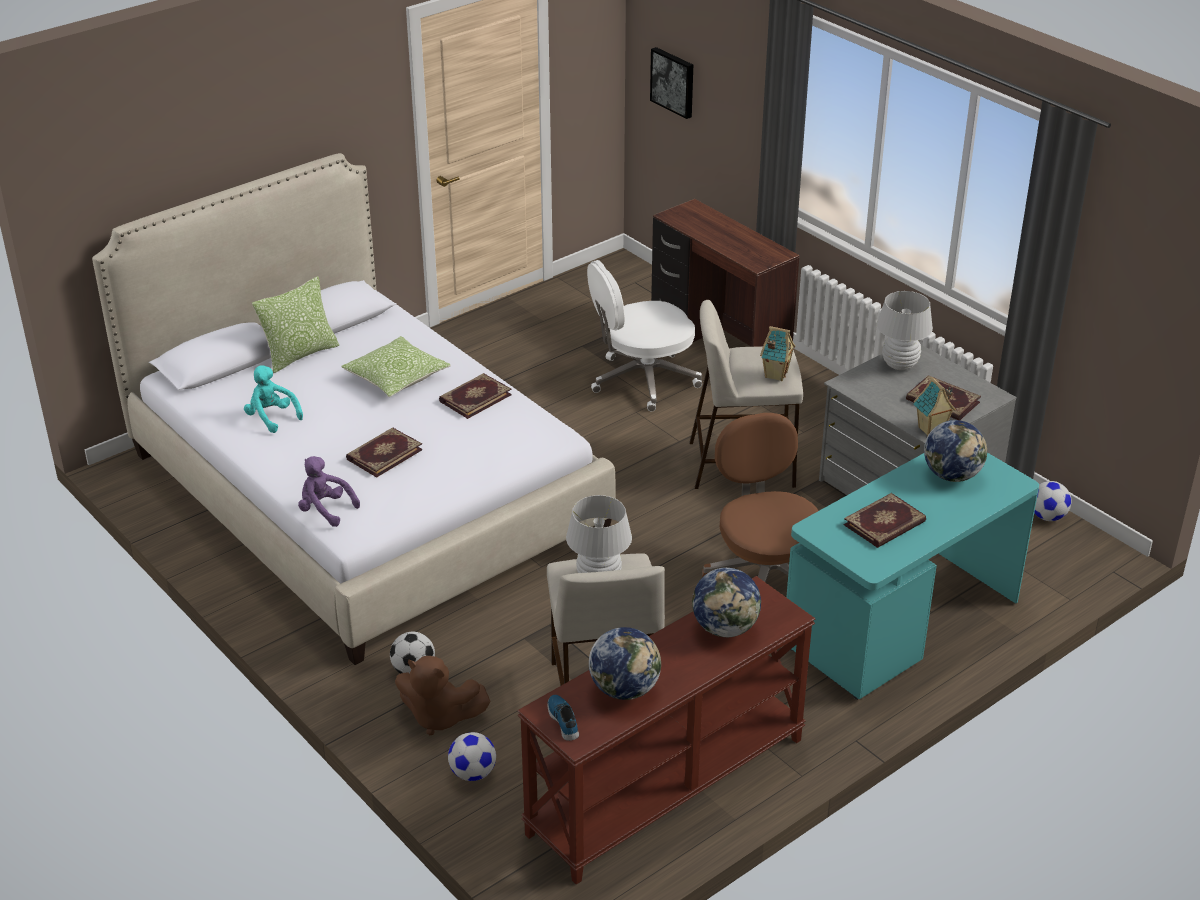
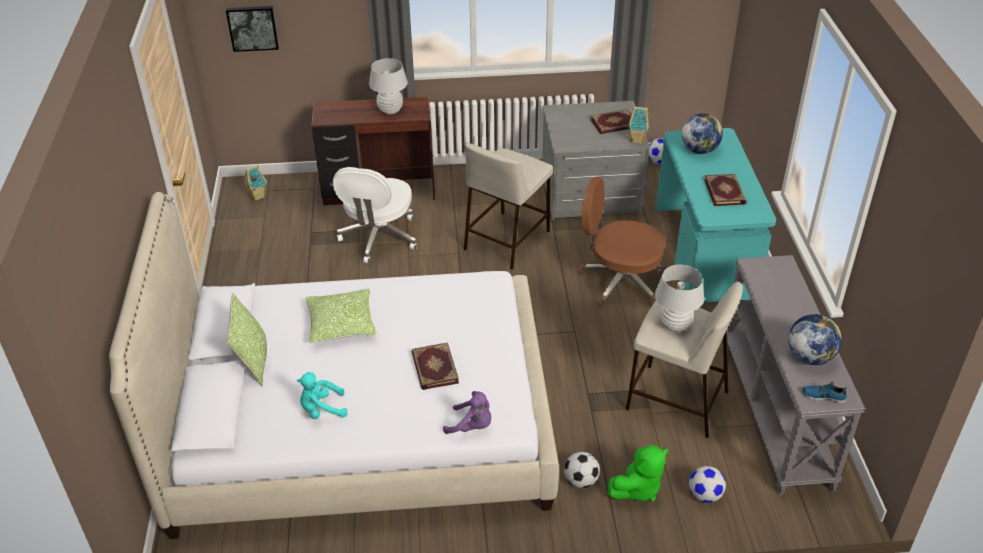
camera: 55 degrees left, 5 degrees up
purple plush toy [298,456,360,527] -> purple plush toy turned 135 degrees counterclockwise [443,391,491,434]
brown plush toy [395,656,491,735] -> green plush toy [608,445,668,502]
book [439,373,512,419] -> none
brown console table [517,576,815,885] -> grey console table [727,255,865,495]
globe [692,568,761,637] -> none
toy house [760,326,796,381] -> toy house moved to [243,165,267,201]
white table lamp [877,291,933,370] -> white table lamp moved to [369,58,408,114]

